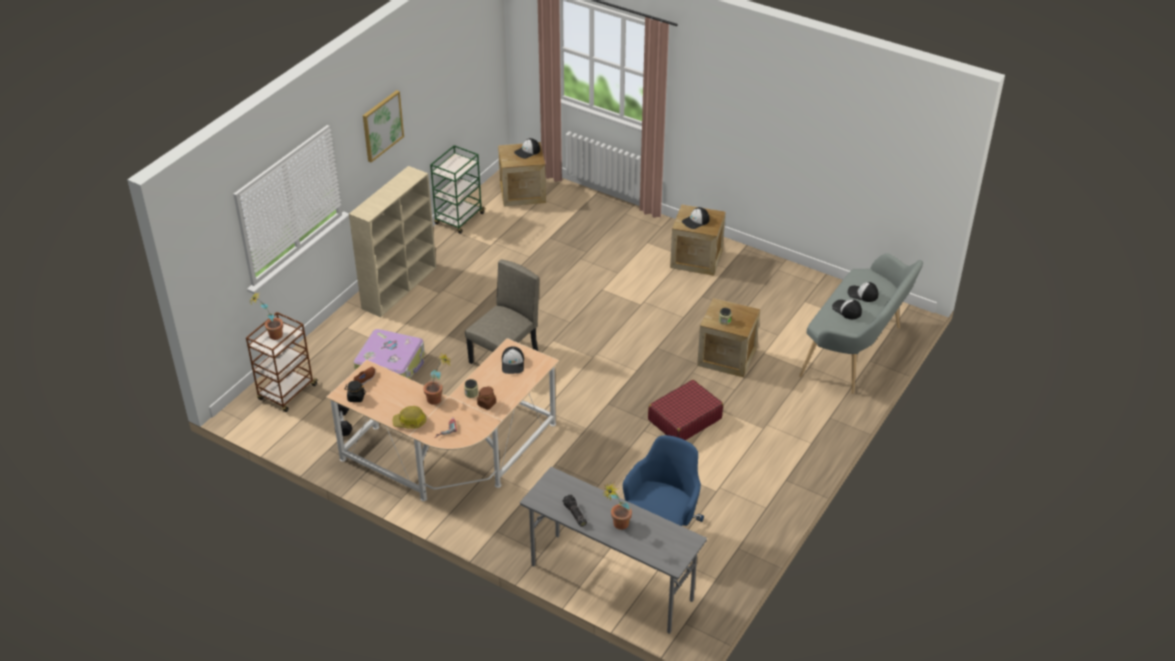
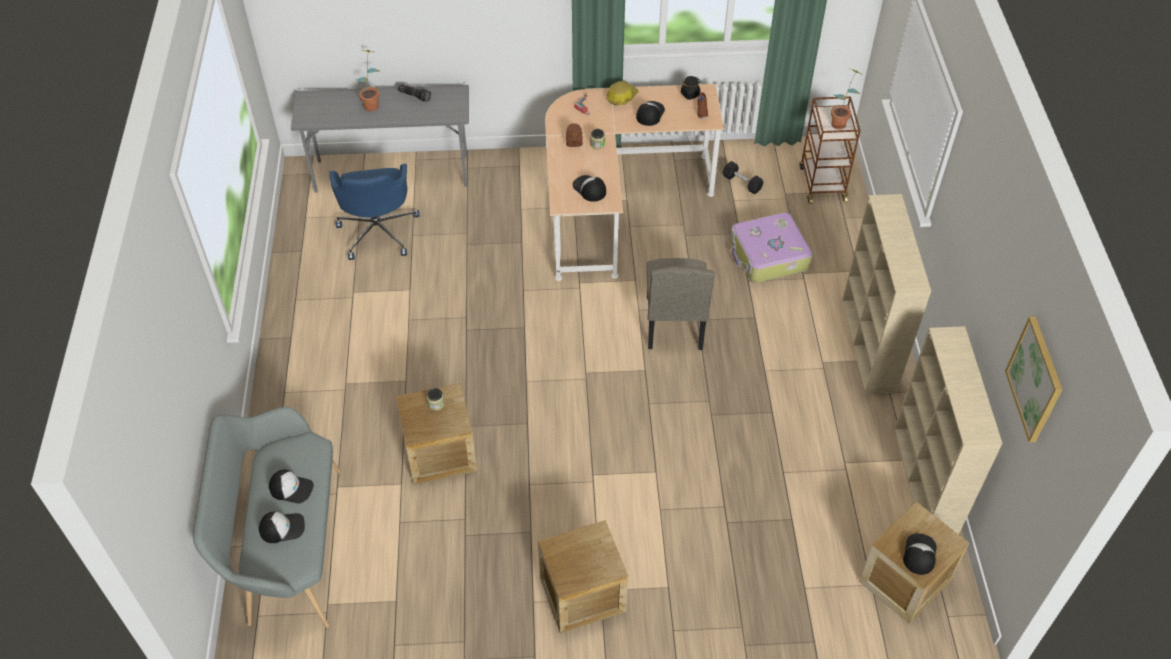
camera: 145 degrees right, 10 degrees up
picture [363,90,404,163] -> picture moved to [1005,316,1063,443]
potted plant [423,354,451,405] -> none
green cart [430,145,485,234] -> beige bookcase [894,326,1003,534]
red suitcase [648,380,723,440] -> none
cap [682,207,709,229] -> cap moved to [636,101,665,126]

